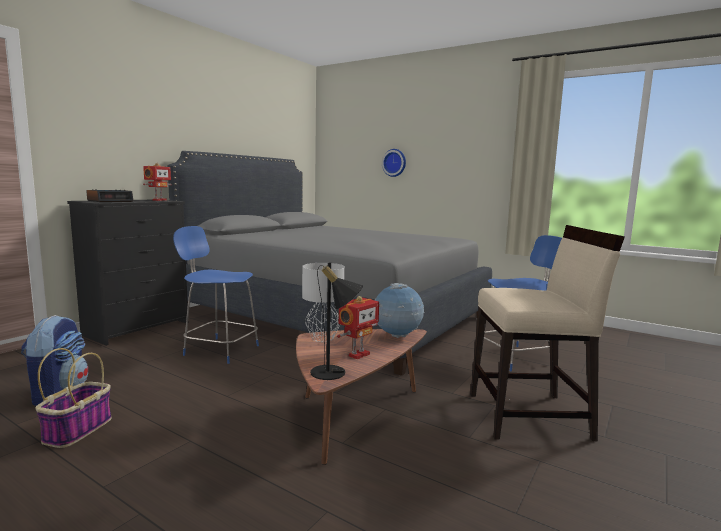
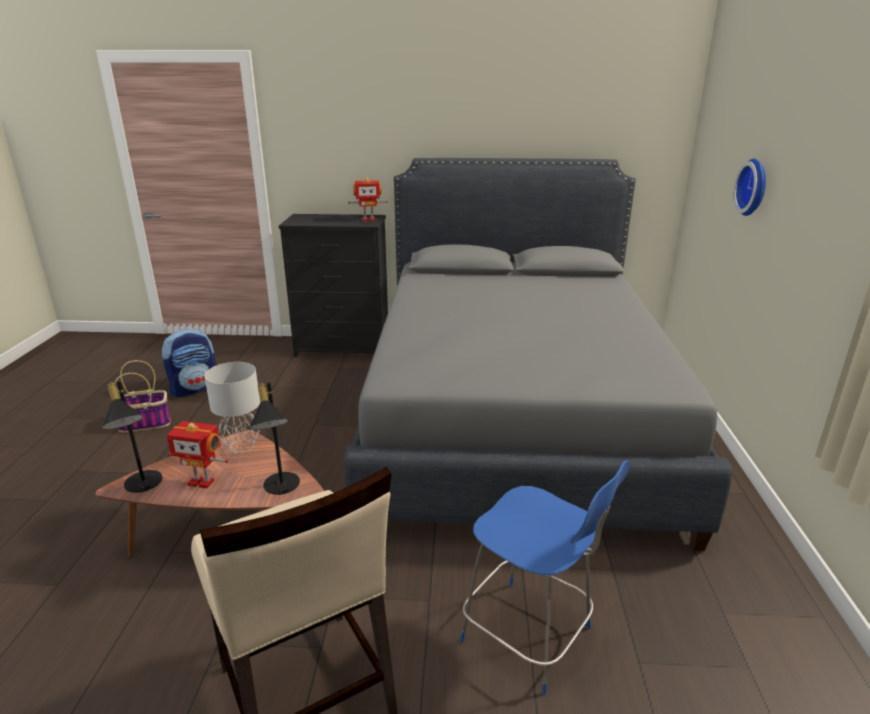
camera: 60 degrees right, 15 degrees up
alarm clock [86,189,134,202] -> none
blue chair [173,226,259,364] -> none
globe [375,283,425,338] -> black table lamp [249,381,300,495]

